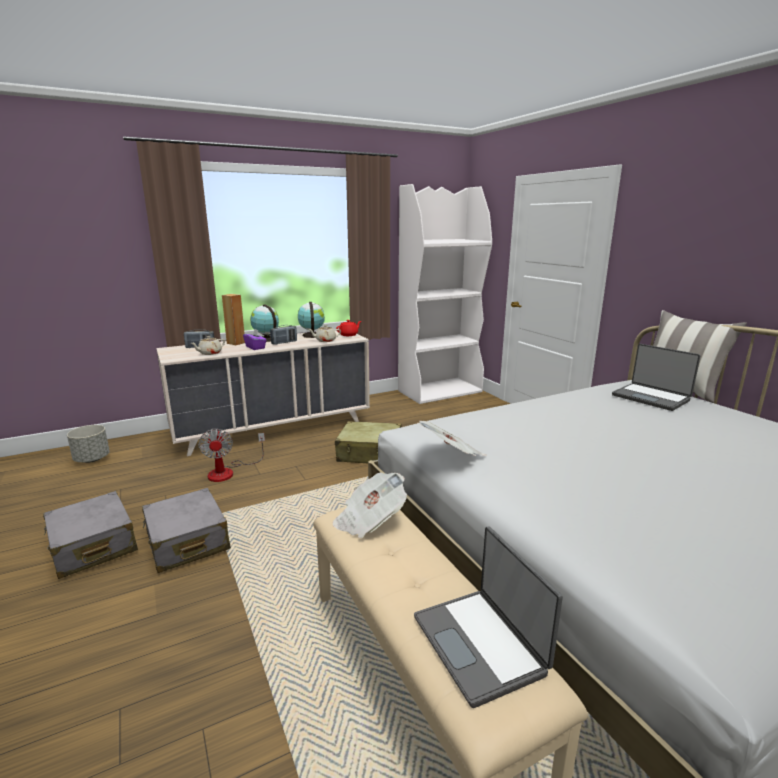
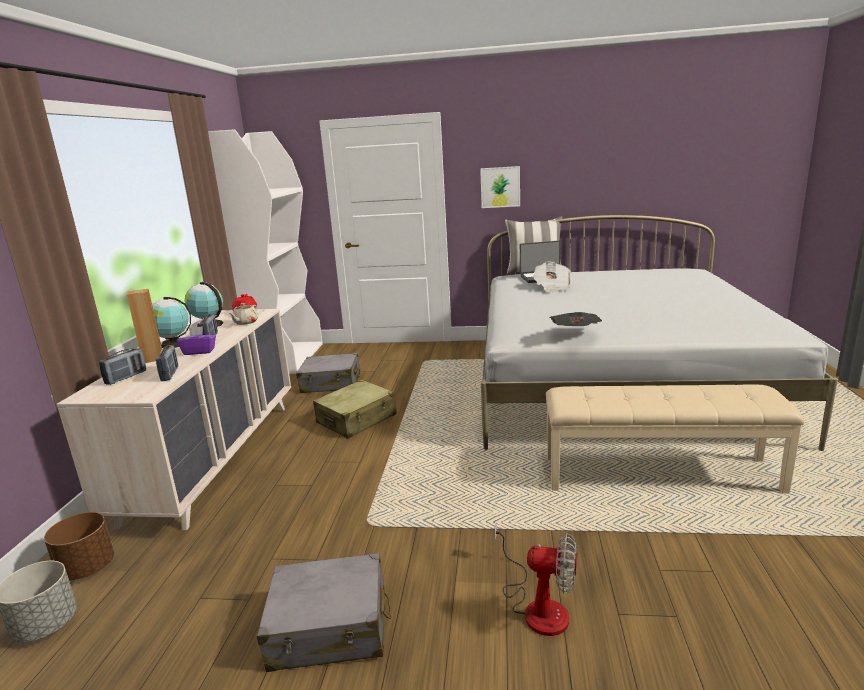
camera: 55 degrees left, 0 degrees up
grey suitcase [142,488,231,573] -> grey suitcase moved to [296,353,361,393]
beige teapot [191,336,225,355] -> radio [156,345,178,381]
fan [198,429,265,482] -> fan moved to [494,522,577,636]
newspaper [333,472,407,538] -> newspaper moved to [533,262,571,293]
laptop [414,526,563,708] -> none
none -> brown planter [44,512,114,580]
none -> picture [480,166,520,208]

